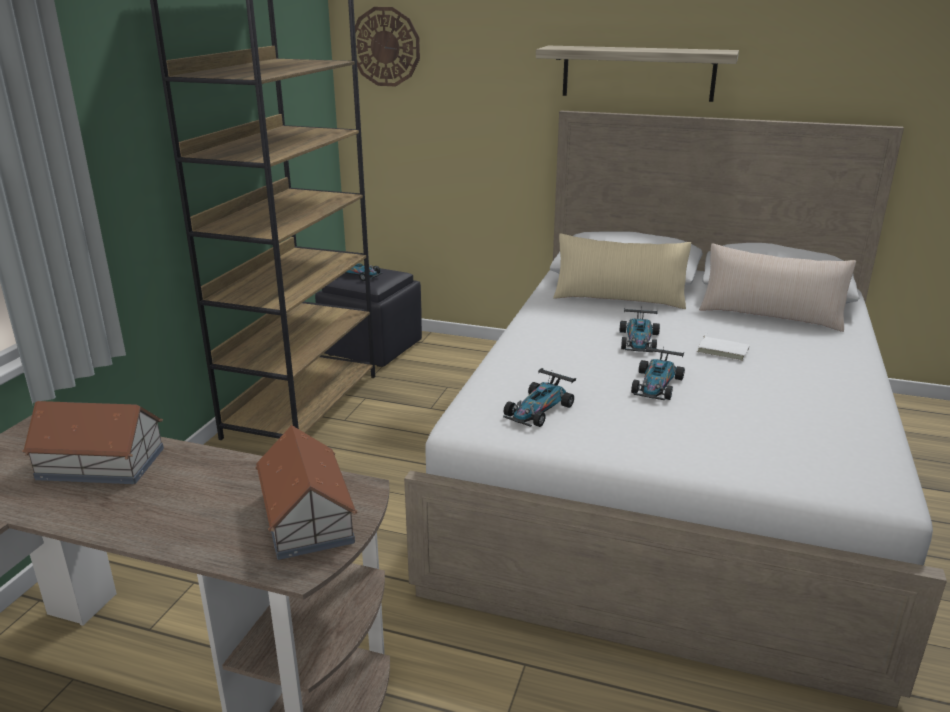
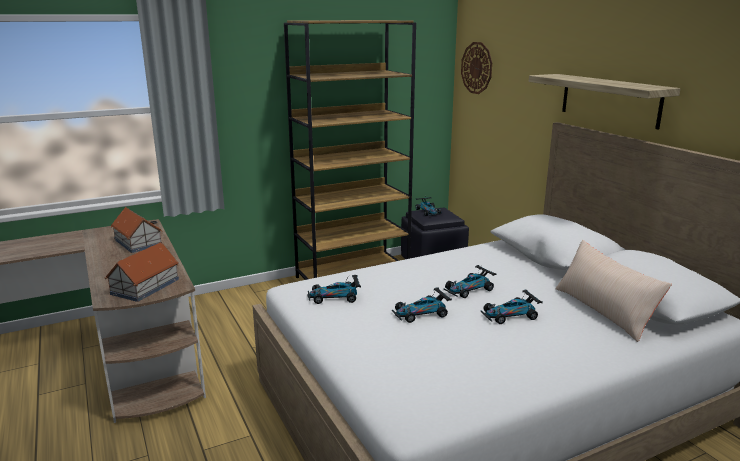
camera: 45 degrees right, 5 degrees down
beige pillow [553,233,691,309] -> none
white book [697,334,750,361] -> toy car [481,290,543,324]

